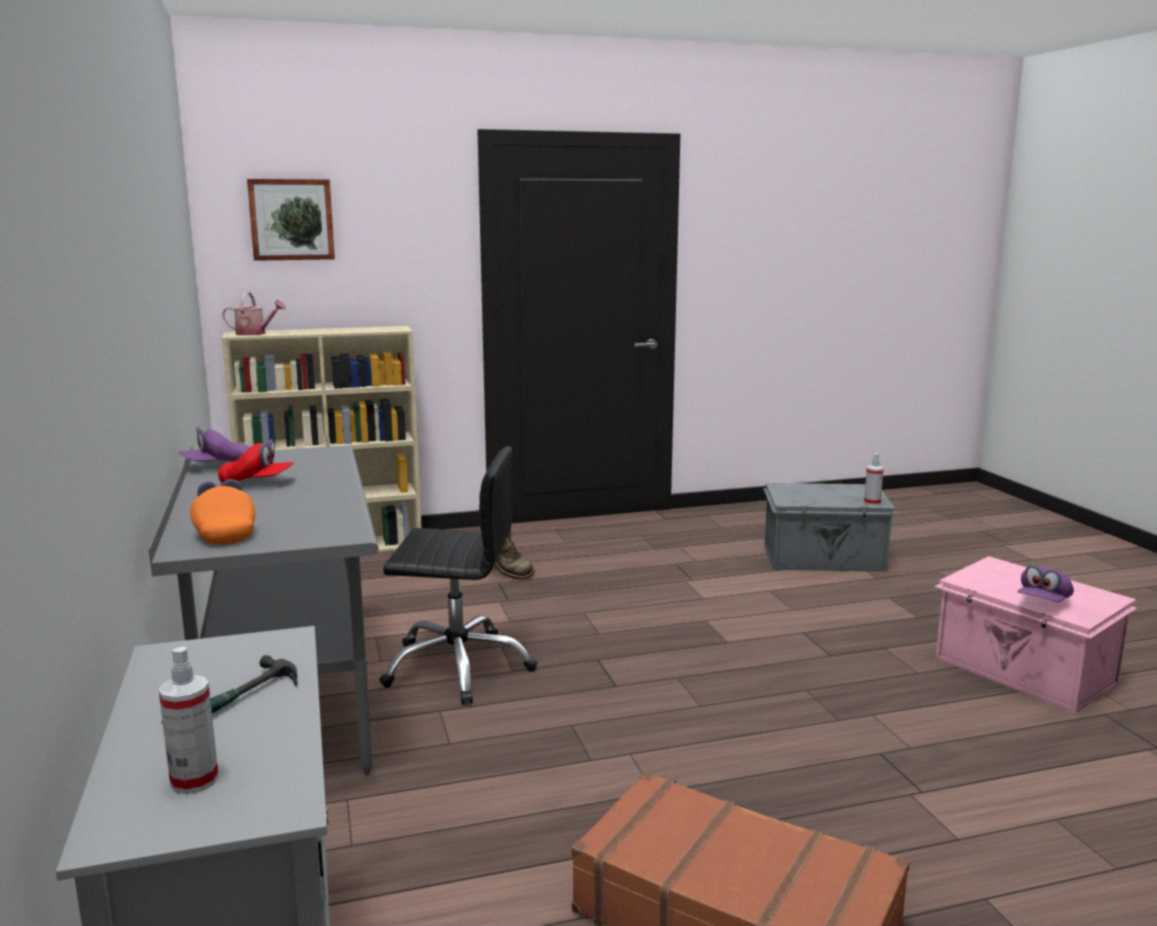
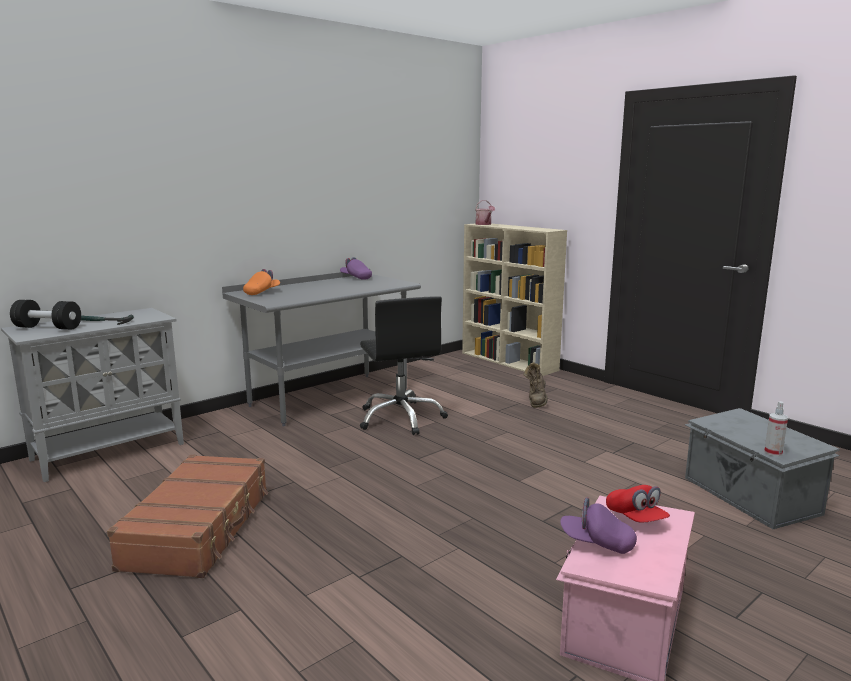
camera: 65 degrees right, 0 degrees up
spray bottle [158,646,219,794] -> black dumbbell [10,300,81,329]
red cap [218,439,294,483] -> red cap moved to [606,485,670,522]
picture [247,179,335,261] -> none

